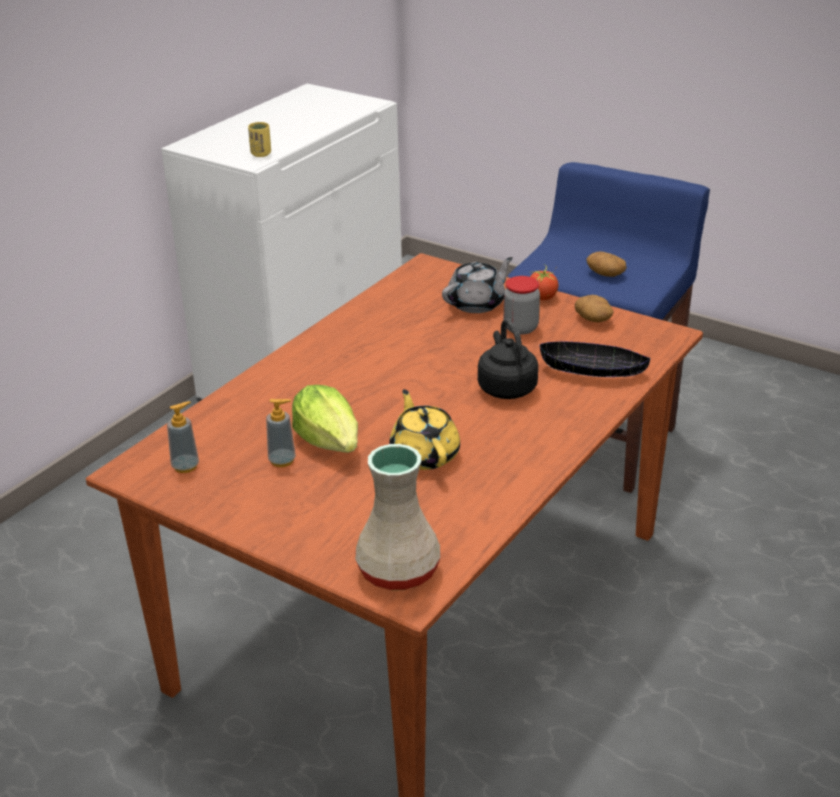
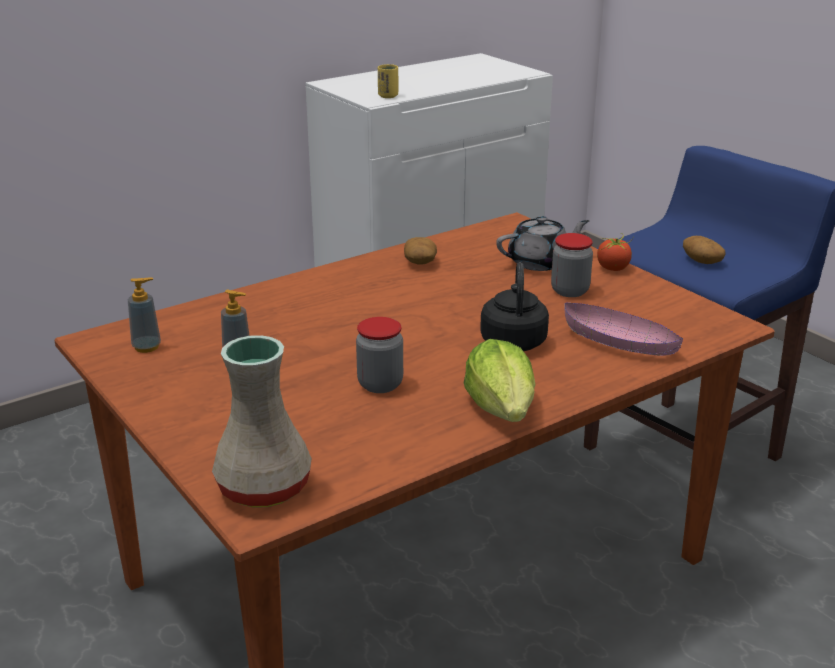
camera: 20 degrees right, 5 degrees down
lettuce [292,385,358,453] -> lettuce moved to [464,339,535,422]
yellow teapot [389,389,460,470] -> jar [356,317,403,393]
black bowl [540,342,650,377] -> pink bowl [565,303,683,356]
potato [575,295,614,322] -> potato moved to [404,237,437,265]

